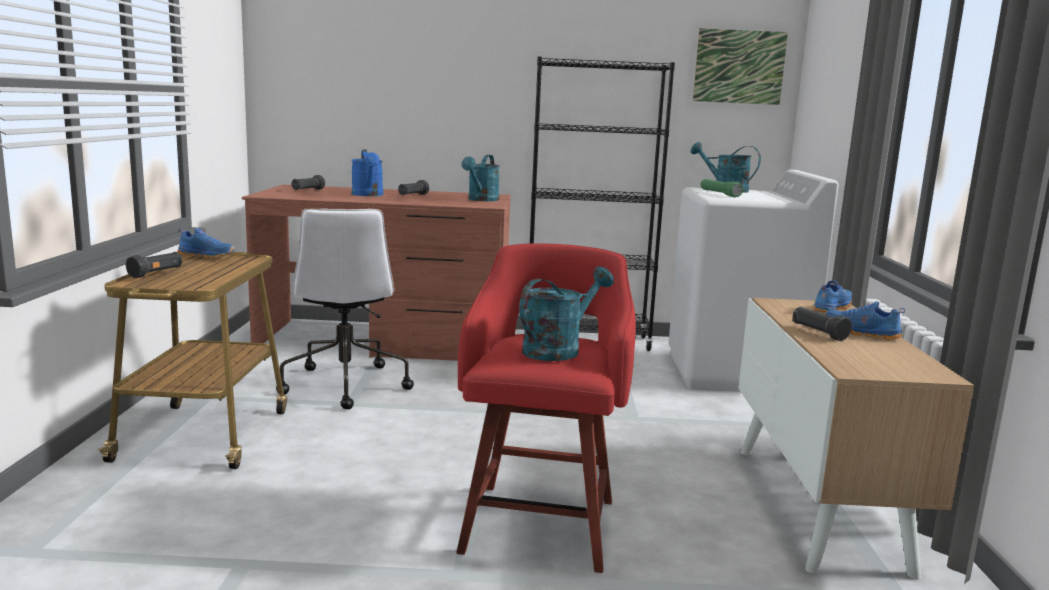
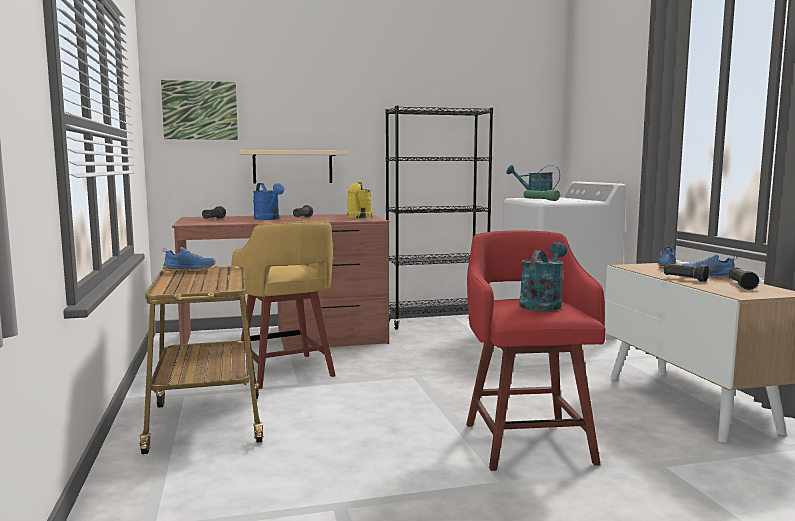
camera: 15 degrees left, 5 degrees down
black flashlight [126,252,183,278] -> black flashlight moved to [729,268,759,290]
white office chair [276,208,414,409] -> yellow stool [231,221,336,389]
turquoise watering can [461,155,500,201] -> yellow watering can [347,182,372,218]
picture [693,28,788,105] -> picture moved to [161,80,238,140]
none -> beige shelf [240,150,349,184]

